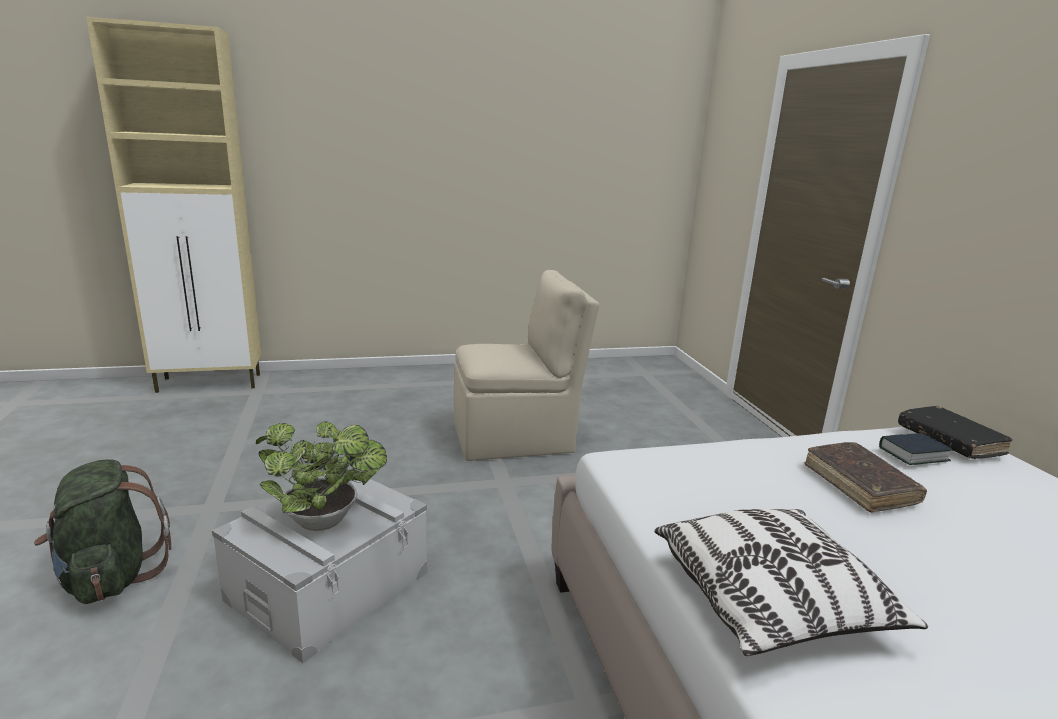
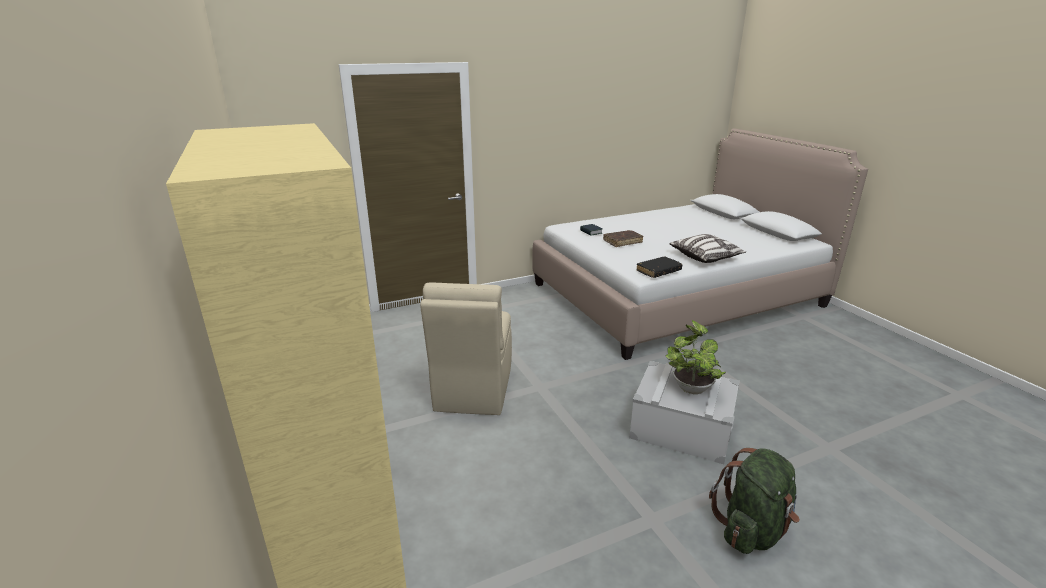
camera: 100 degrees left, 5 degrees up
beige chair [454,270,599,461] -> beige chair turned 150 degrees counterclockwise [420,283,512,415]
black book [898,406,1013,459] -> black book moved to [637,256,682,278]

